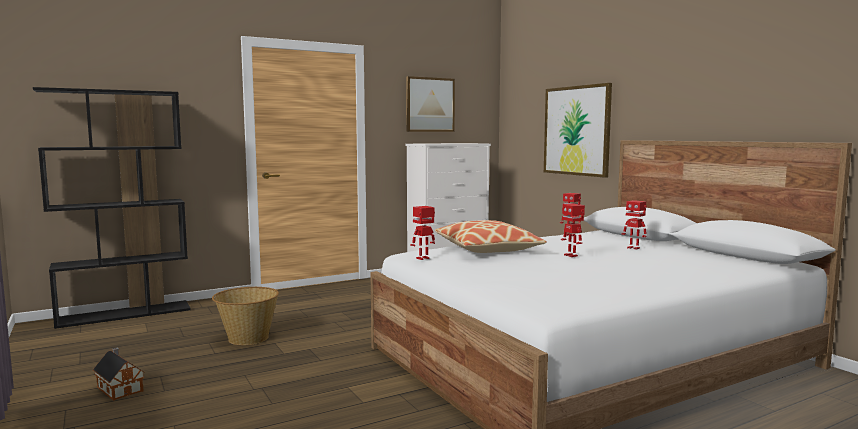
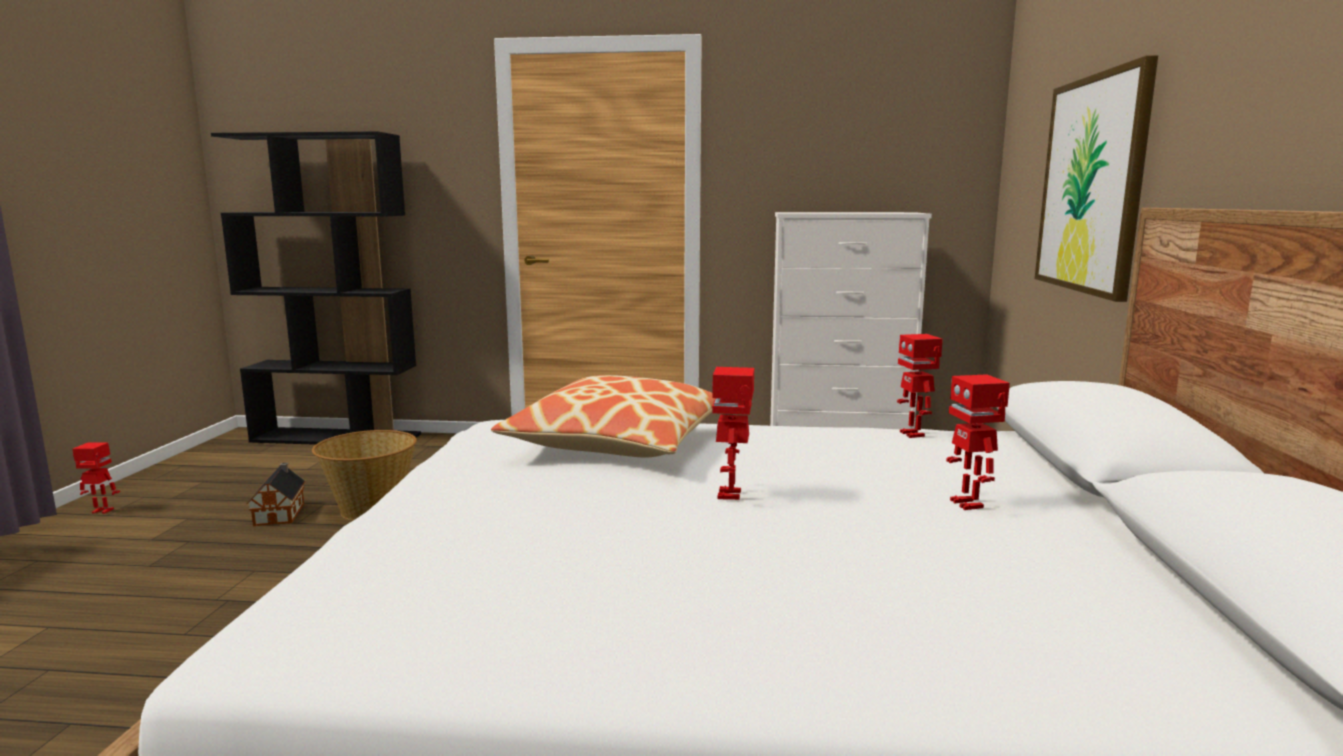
camera: 35 degrees right, 5 degrees up
toy house [93,348,145,401] -> toy house moved to [247,463,305,526]
picture [406,76,455,132] -> none
toy robot [410,206,435,260] -> toy robot moved to [73,442,120,514]

